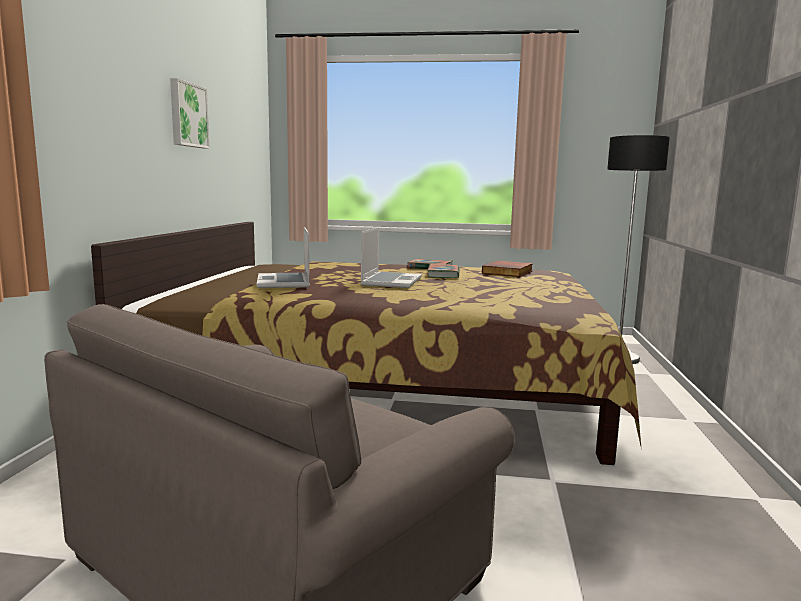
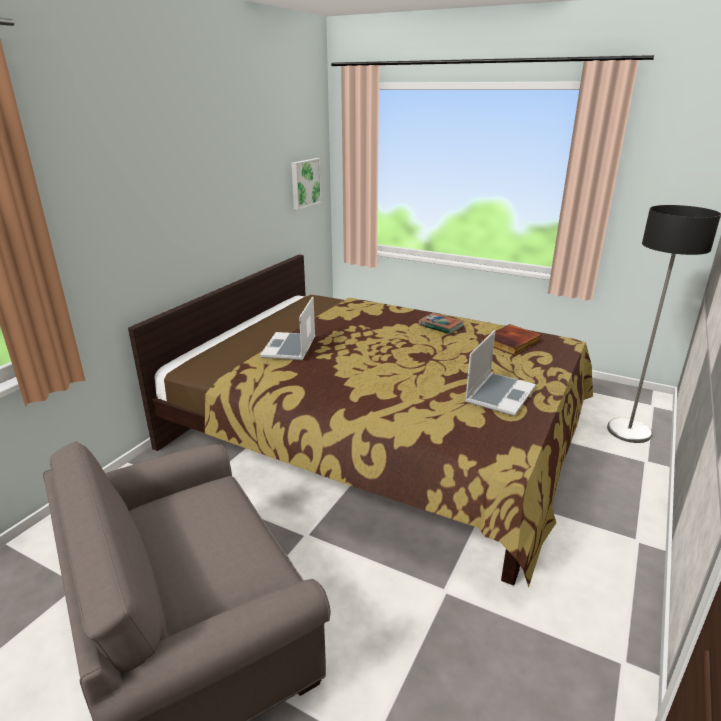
camera: 20 degrees right, 15 degrees up
picture [170,78,210,149] -> picture moved to [291,158,322,210]
laptop [360,227,422,288] -> laptop moved to [465,330,536,416]
book [427,264,460,278] -> none

